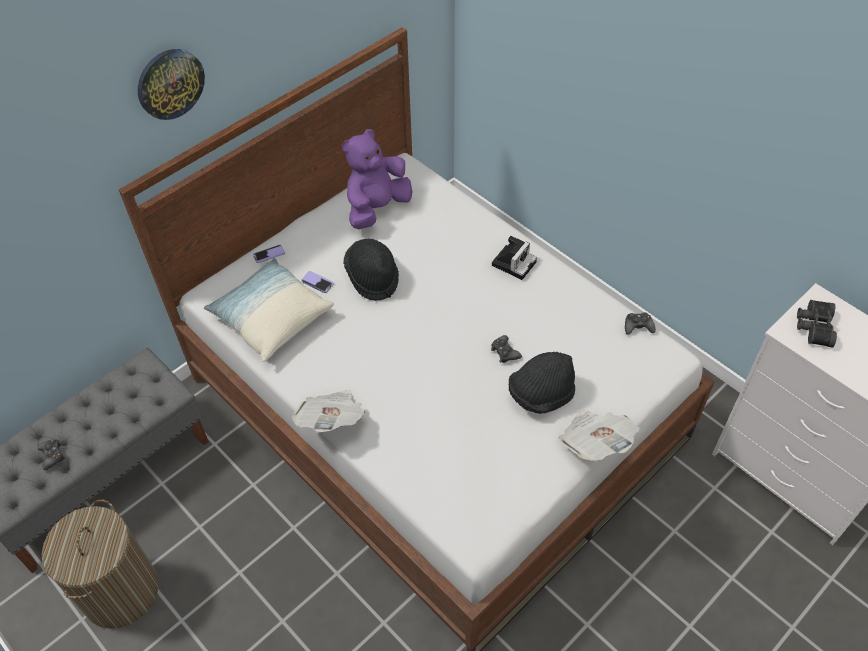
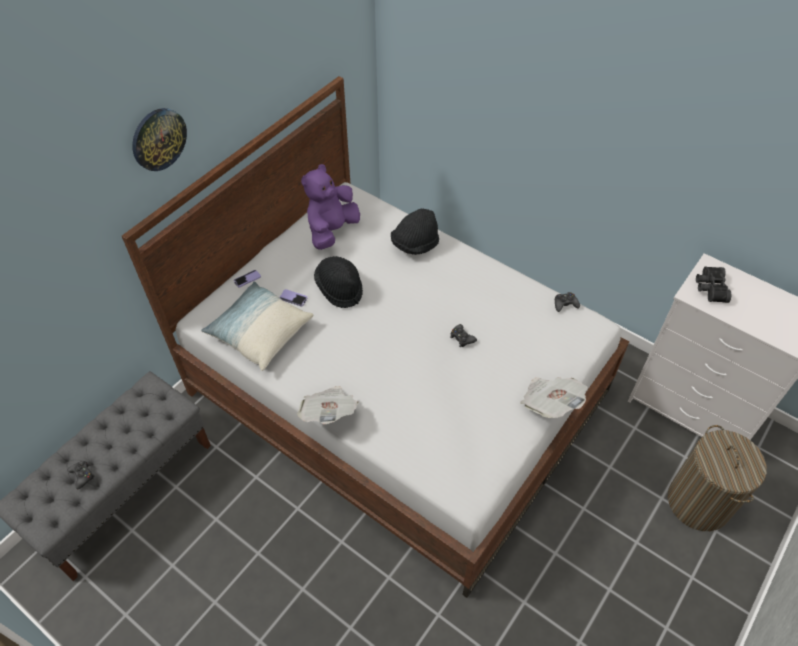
camera: 10 degrees left, 0 degrees up
laundry basket [42,499,159,629] -> laundry basket moved to [668,425,767,531]
camera [492,236,537,280] -> none
black hat [509,352,575,414] -> black hat moved to [391,208,439,255]

